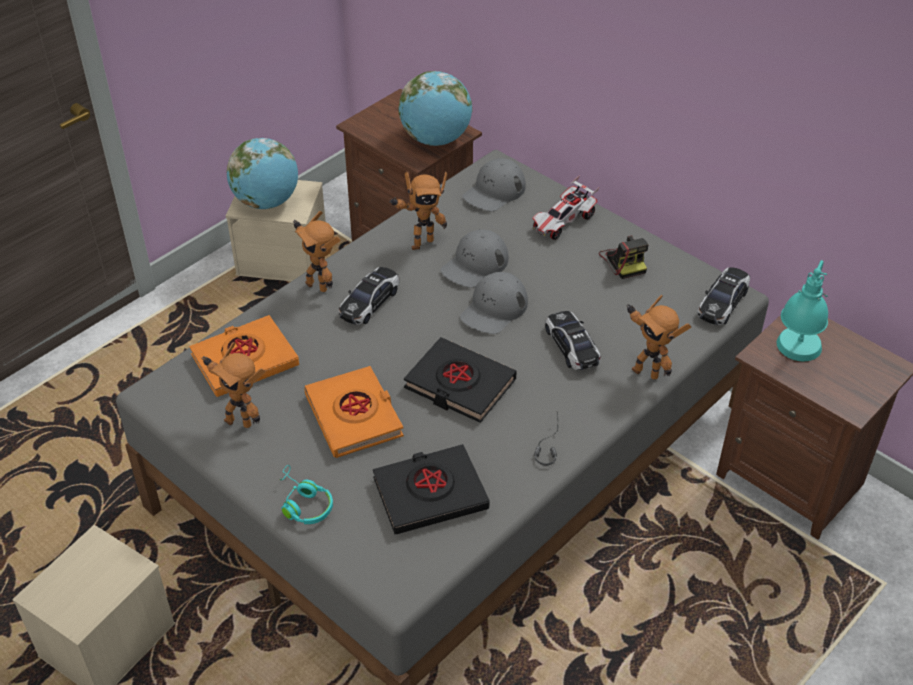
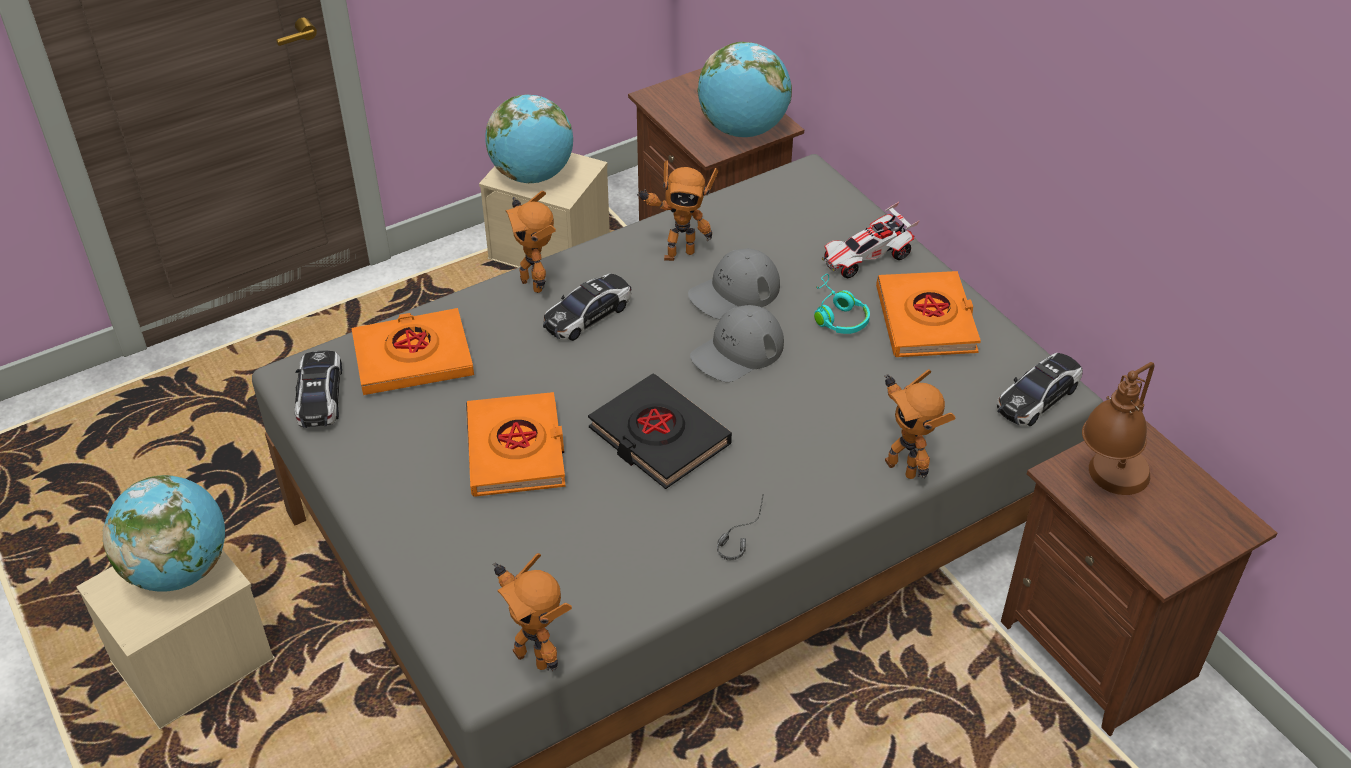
camera: 15 degrees right, 0 degrees up
toy robot [201,342,266,428] -> toy robot moved to [492,553,572,671]
turquoise headphones [279,465,333,524] -> turquoise headphones moved to [814,274,870,334]
black book [373,444,490,534] -> none
grey cap [462,158,526,211] -> none
toy car [545,311,601,370] -> toy car moved to [295,351,342,428]
camera [599,235,649,279] -> orange book [876,271,981,357]
turquoise table lamp [777,260,828,361] -> brown table lamp [1082,362,1154,495]
none -> globe [103,475,225,592]

